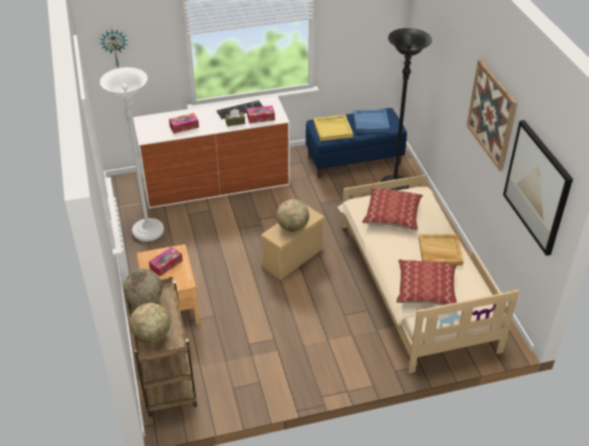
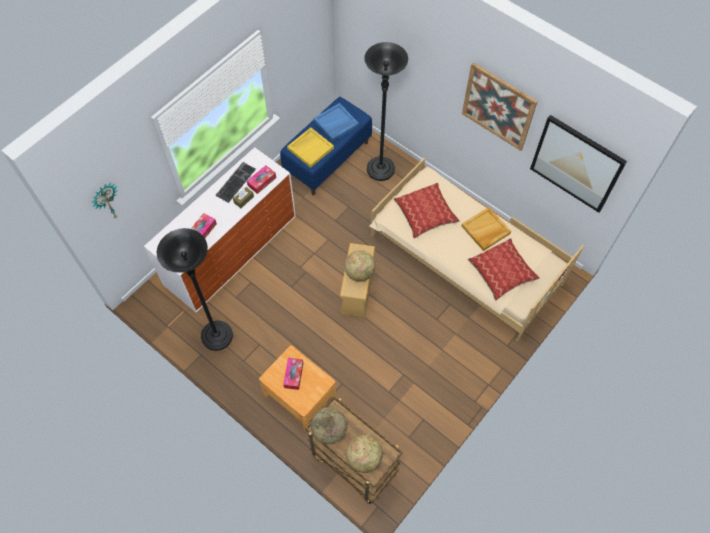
camera: 35 degrees left, 20 degrees up
white floor lamp [100,67,164,242] -> black floor lamp [157,228,233,351]

